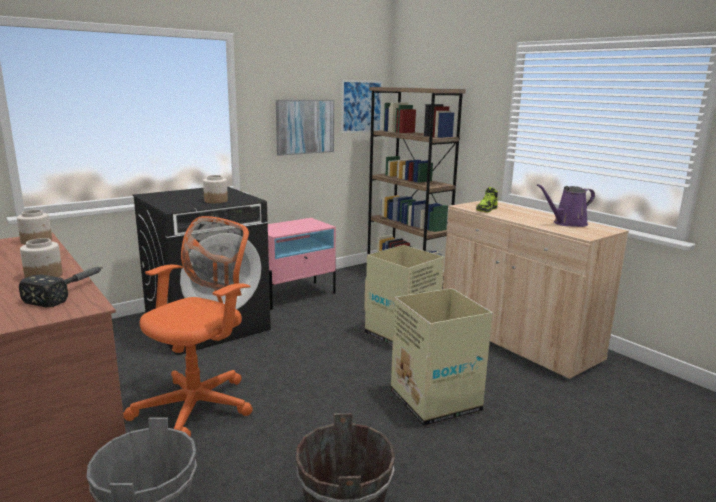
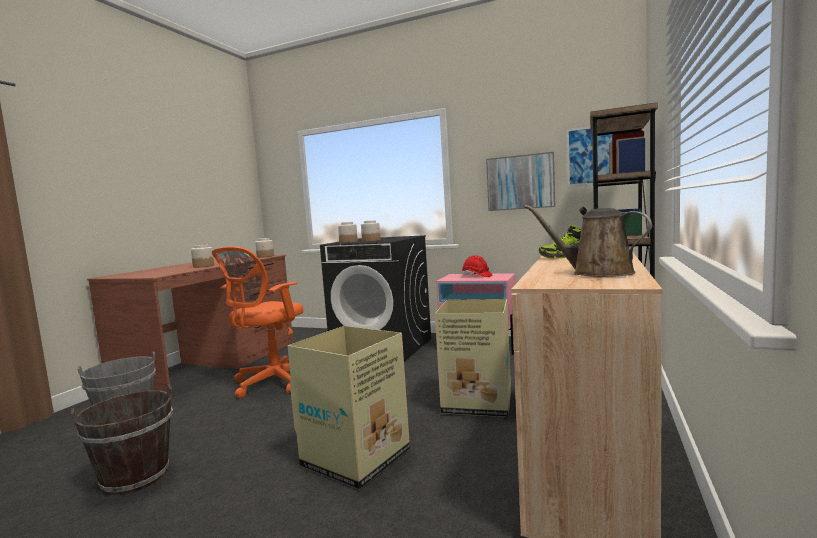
camera: 60 degrees right, 10 degrees down
hammer [19,267,103,308] -> none
orange office chair [123,216,253,436] -> orange office chair turned 120 degrees clockwise [212,246,303,398]
purple watering can [537,184,595,227] -> brown watering can [524,205,652,277]
none -> jar [338,222,358,243]
none -> red hard hat [462,256,492,277]

